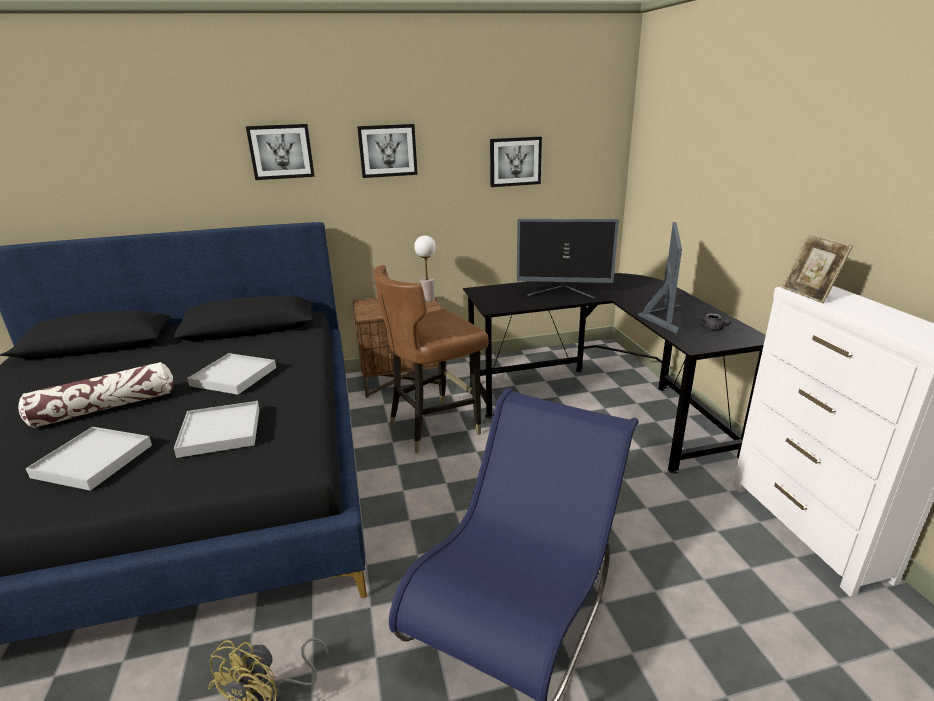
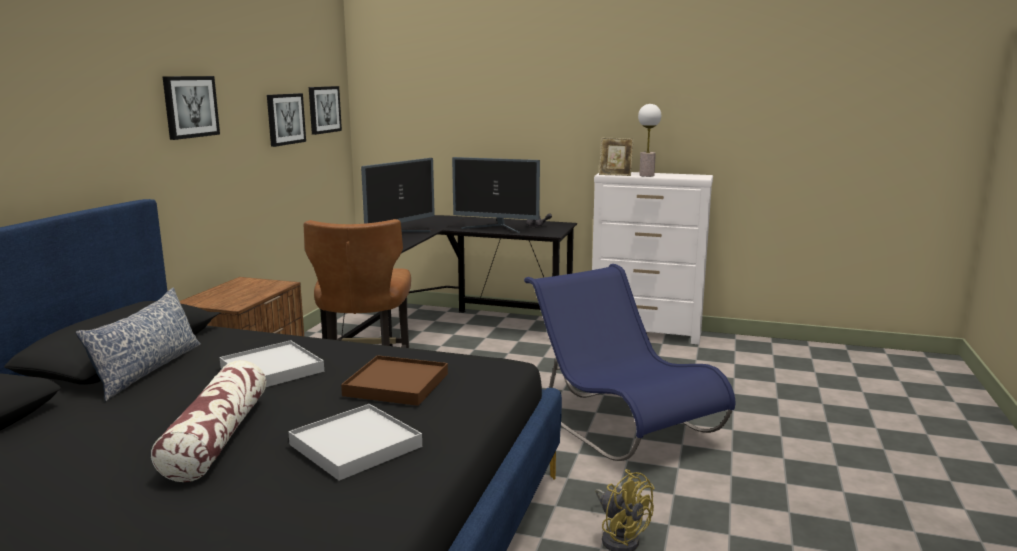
camera: 60 degrees left, 10 degrees down
white tray [174,401,260,458] -> brown tray [341,355,448,406]
picture [246,124,315,180] -> picture moved to [309,86,342,135]
table lamp [414,235,436,302] -> table lamp moved to [638,104,661,177]
monitor [638,222,682,334] -> monitor turned 150 degrees clockwise [452,157,540,234]
none -> pillow [76,287,201,401]

